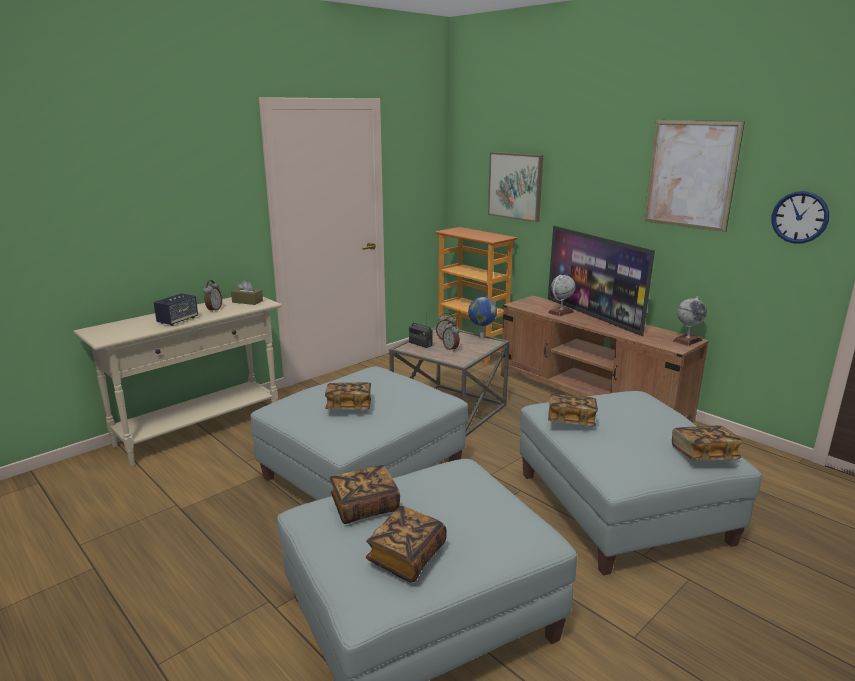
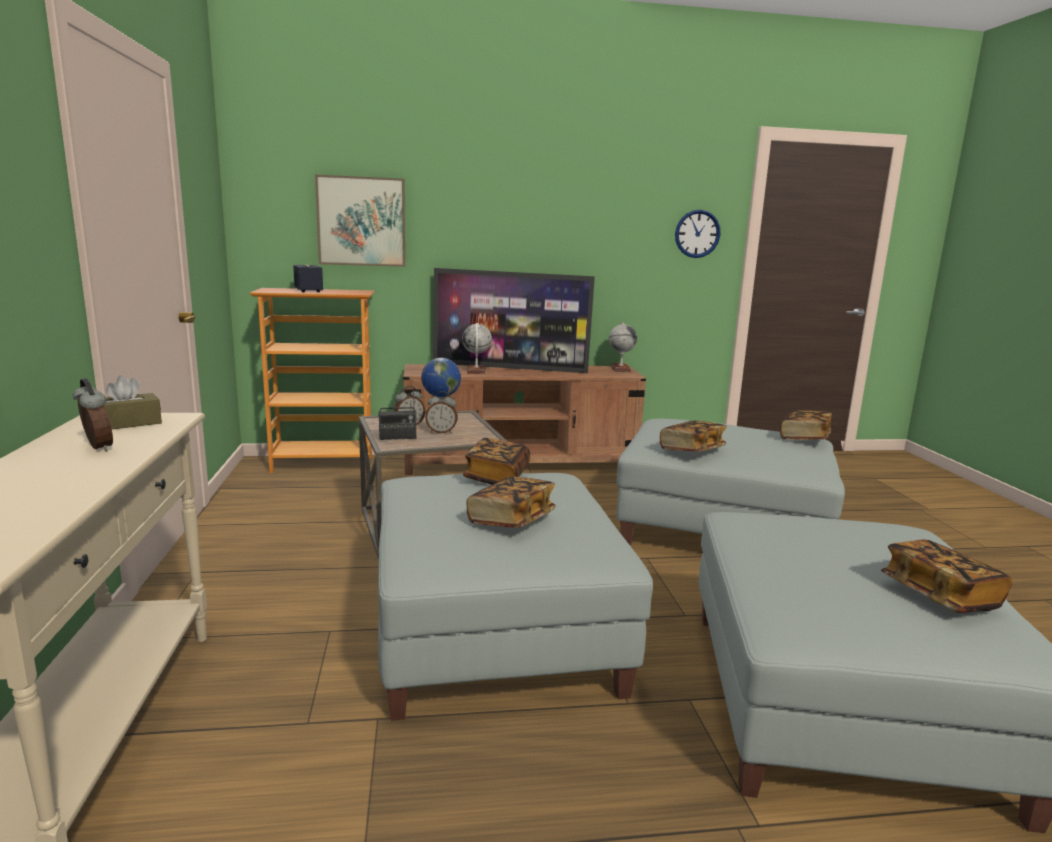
camera: 55 degrees left, 5 degrees down
speaker [153,293,198,326] -> speaker moved to [293,264,323,292]
book [330,465,400,524] -> book moved to [463,438,530,485]
picture [644,120,745,232] -> none

